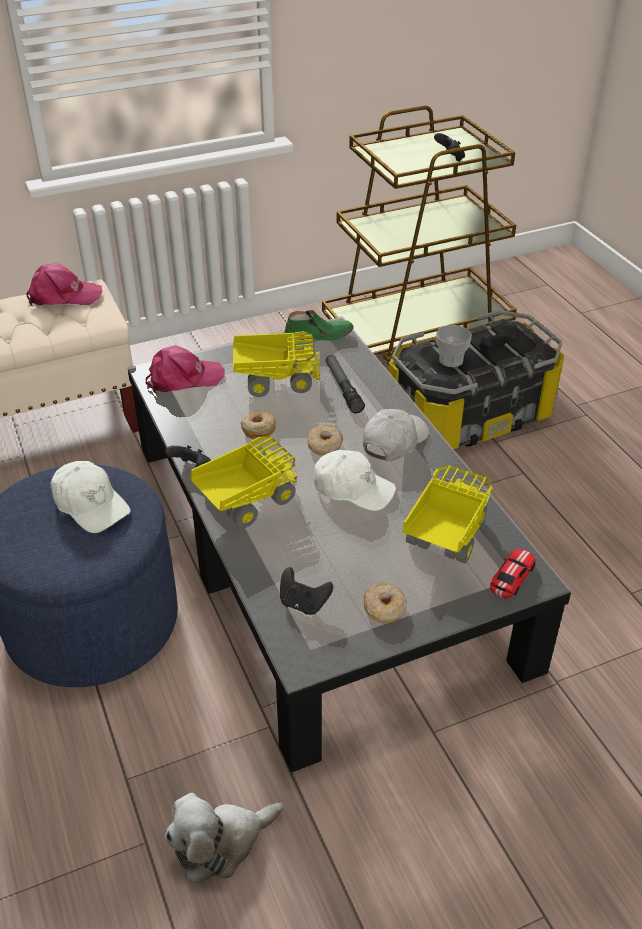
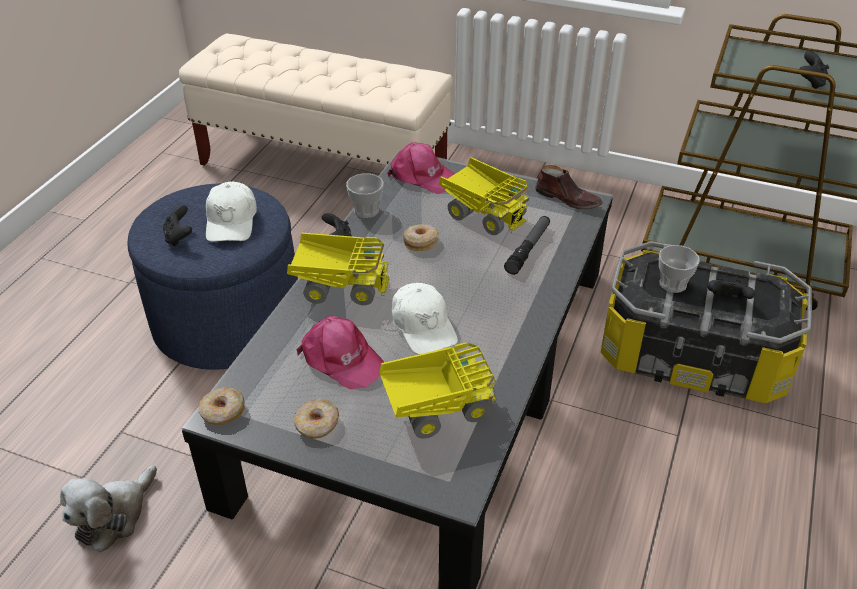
camera: 45 degrees right, 0 degrees up
pink cap [27,264,102,307] -> pink cap moved to [297,316,384,389]
plush toy [165,793,284,883] -> plush toy turned 75 degrees counterclockwise [60,465,157,552]
black game controller [280,567,333,615] -> black game controller moved to [163,205,192,246]
green shoe [285,310,354,341] -> brown shoe [535,165,603,210]
donut [307,425,343,456] -> donut moved to [199,387,245,425]
white cap [363,409,429,461] -> none
toy car [490,549,536,599] -> none
none -> cup [346,173,384,218]

